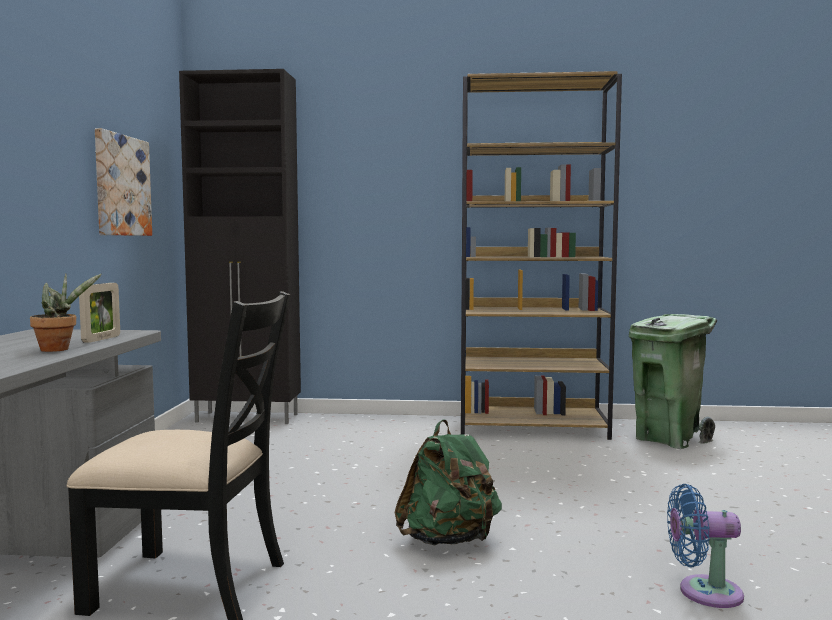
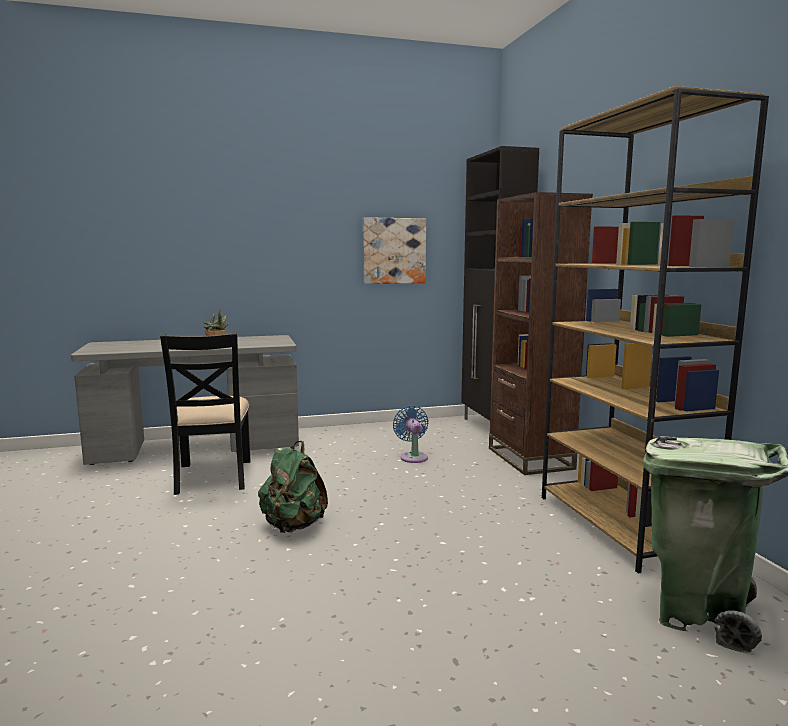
camera: 70 degrees right, 5 degrees up
picture frame [79,283,120,343] -> none
blue fan [667,484,744,608] -> blue fan moved to [393,406,428,463]
none -> brown bookcase [489,192,593,475]

